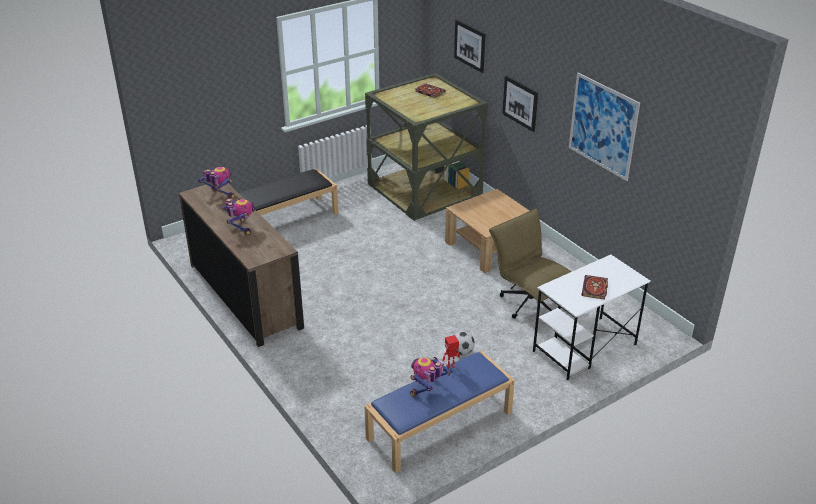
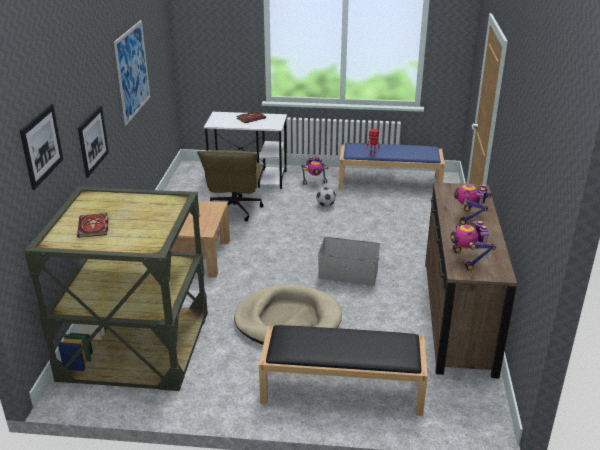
camera: 140 degrees left, 5 degrees down
toy robot [410,357,452,397] -> toy robot moved to [301,156,328,185]
none -> beige dog bed [234,284,342,345]
none -> grey storage box [318,237,380,286]

